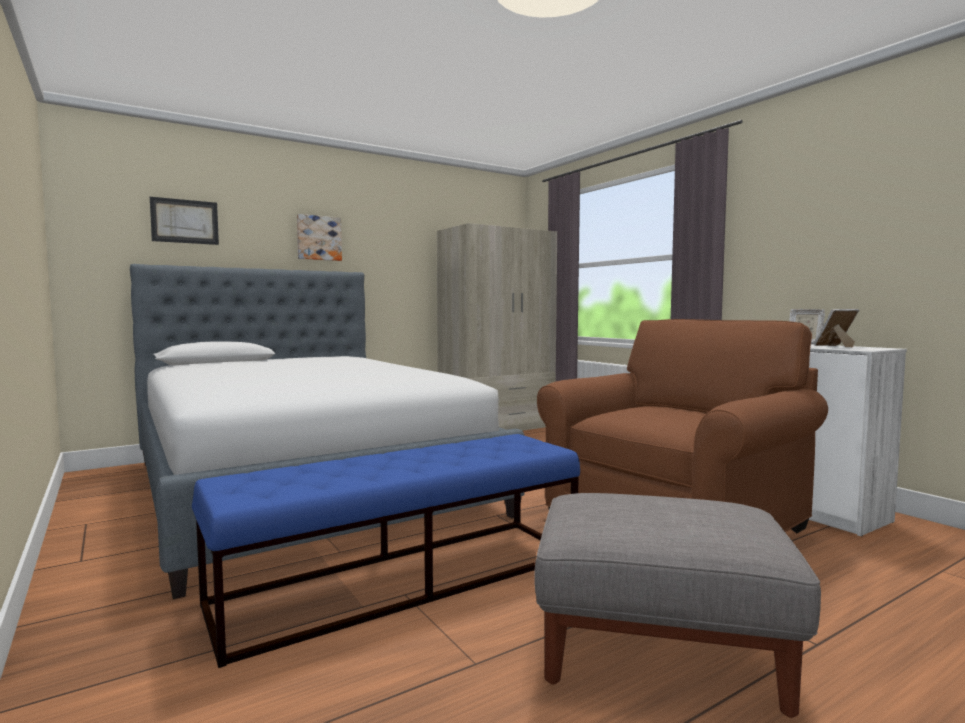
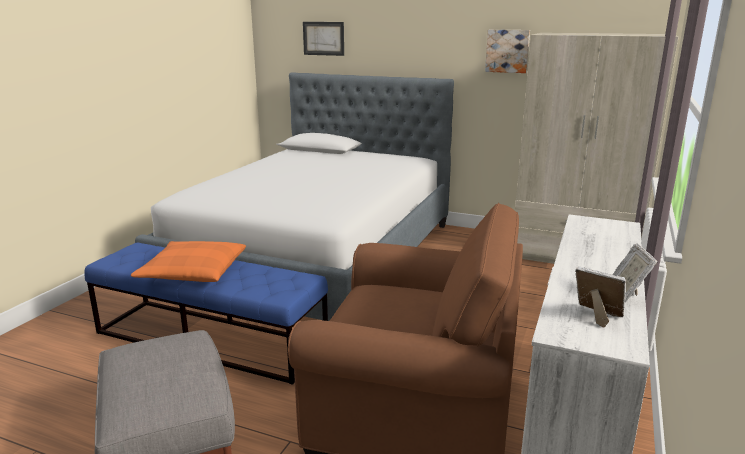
camera: 55 degrees right, 15 degrees up
picture [297,214,342,261] -> picture moved to [485,30,530,73]
none -> orange pillow [131,241,246,282]

